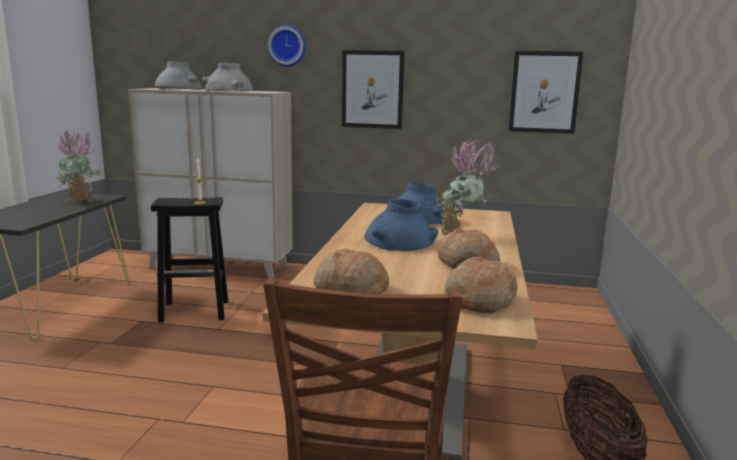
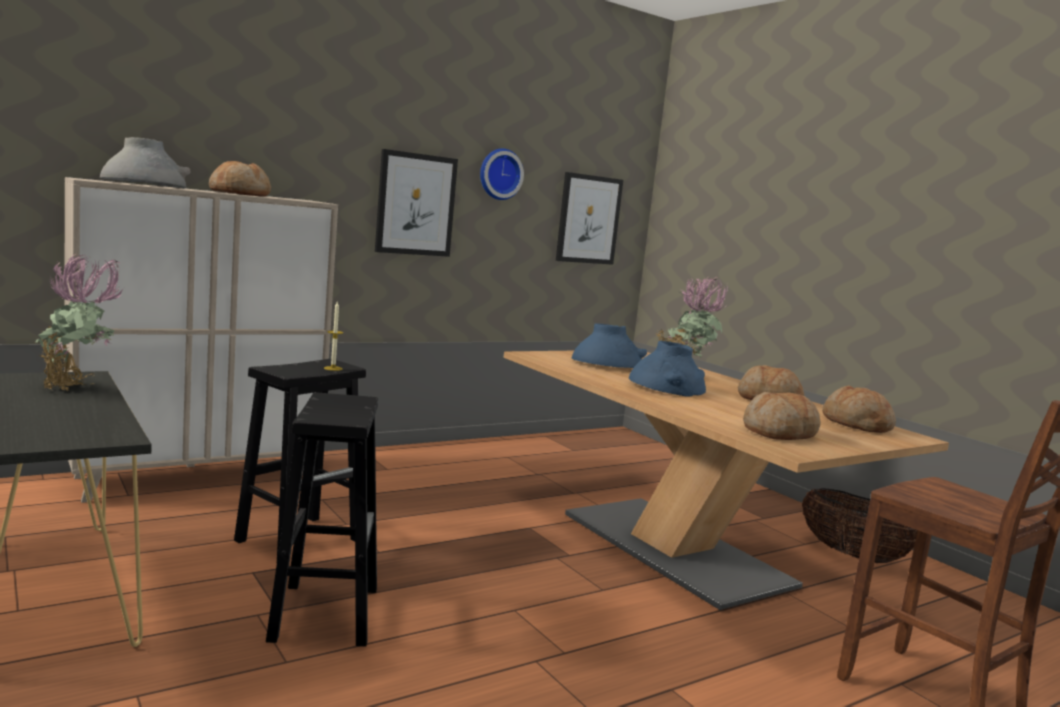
camera: 45 degrees left, 5 degrees down
grey vase [202,63,253,91] -> bread [209,161,271,196]
wall clock [268,25,306,67] -> wall clock moved to [480,149,524,200]
none -> black stool [266,393,378,647]

